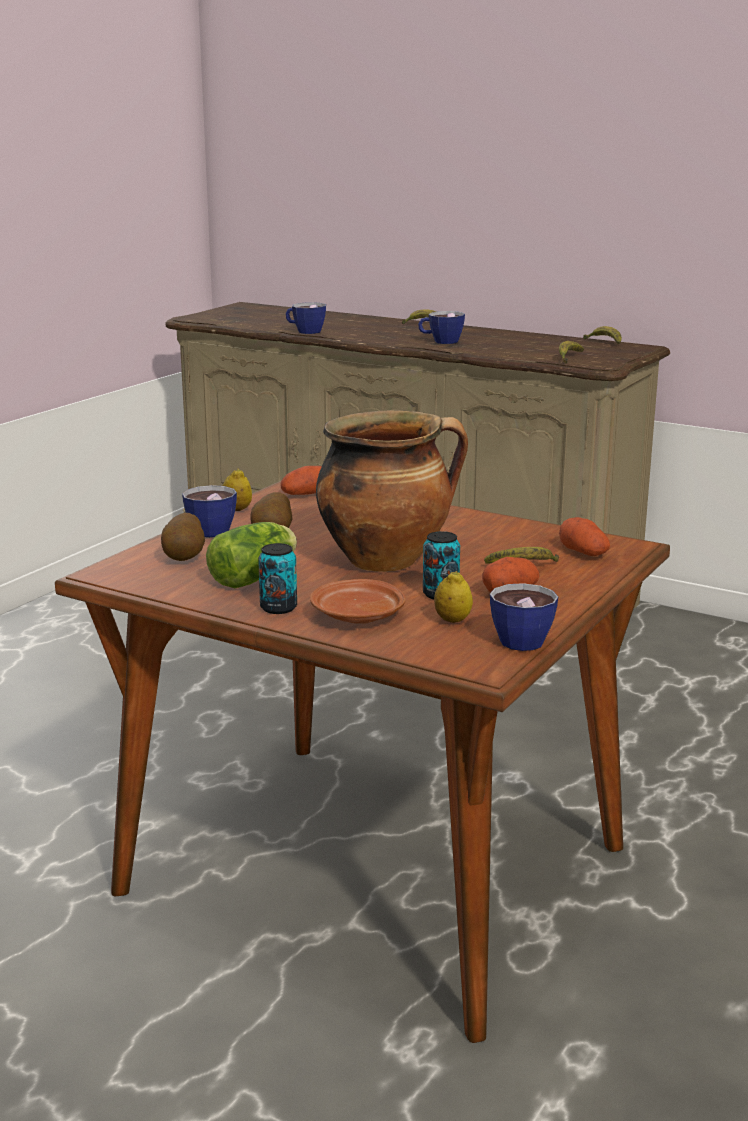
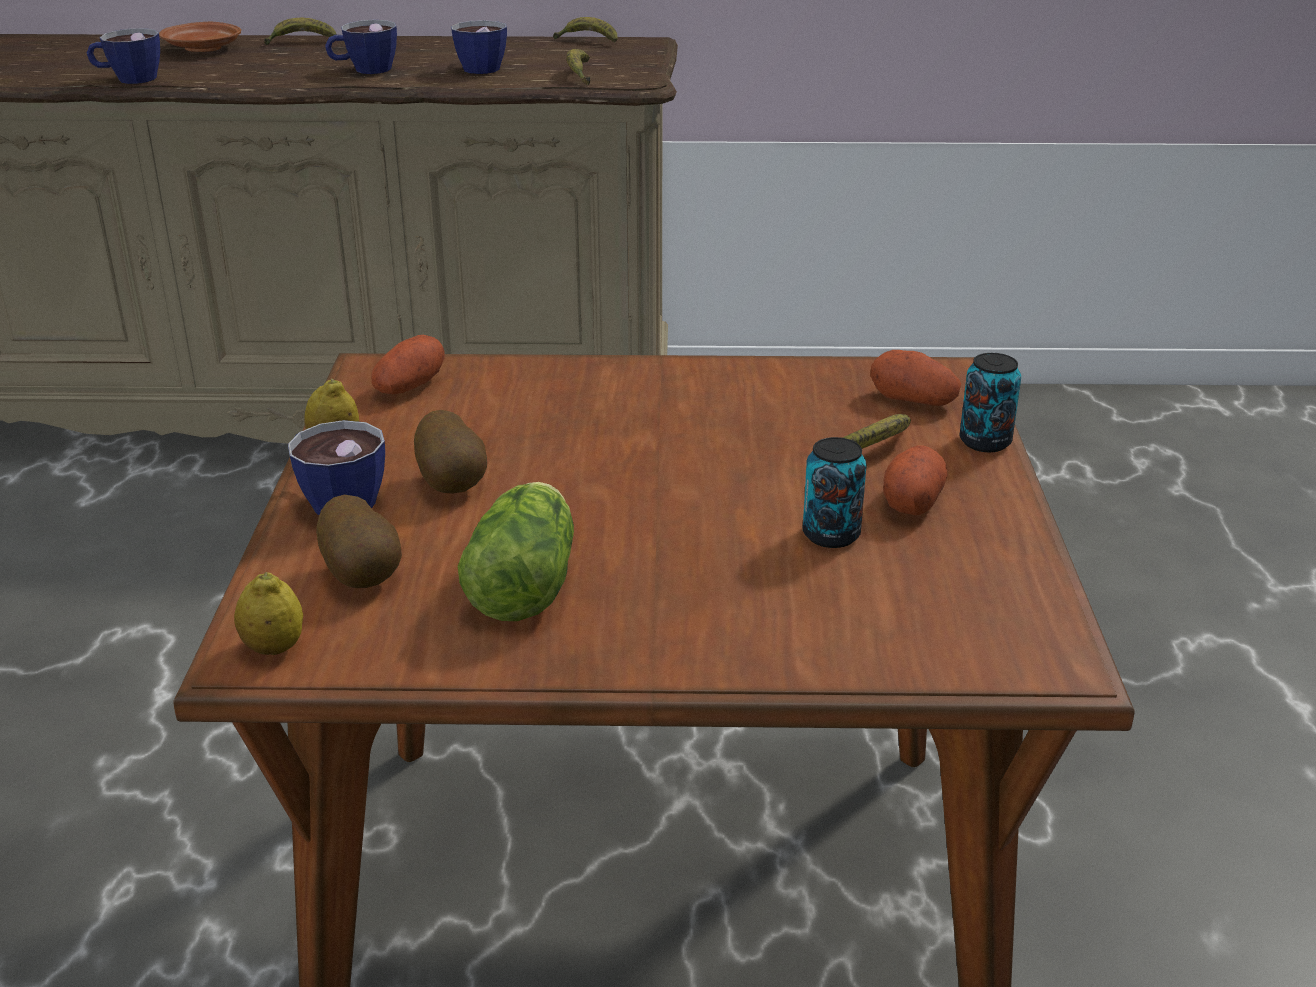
camera: 30 degrees left, 10 degrees up
can [258,543,297,614] -> can moved to [959,353,1021,452]
brown plate [310,579,406,624] -> brown plate moved to [159,22,241,52]
cooking pot [316,411,468,572] -> none
lemon [434,571,473,623] -> lemon moved to [234,572,303,655]
cup [490,583,558,651] -> cup moved to [451,20,507,74]

